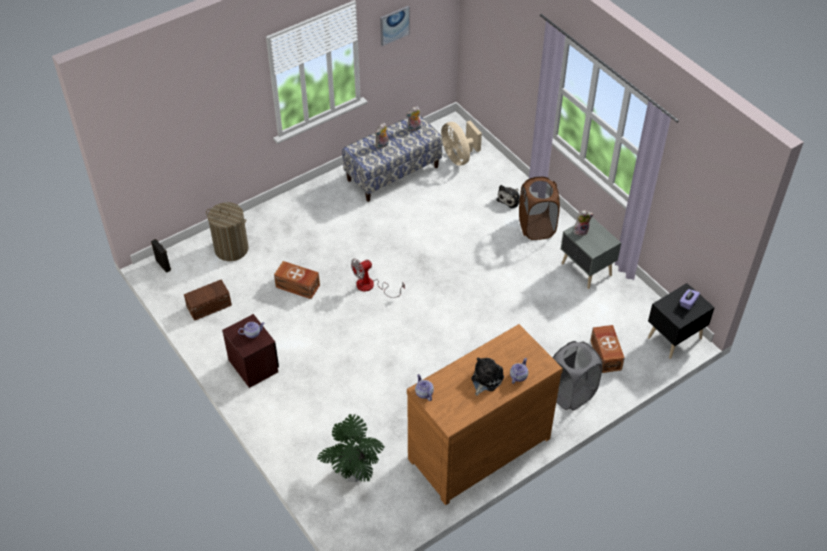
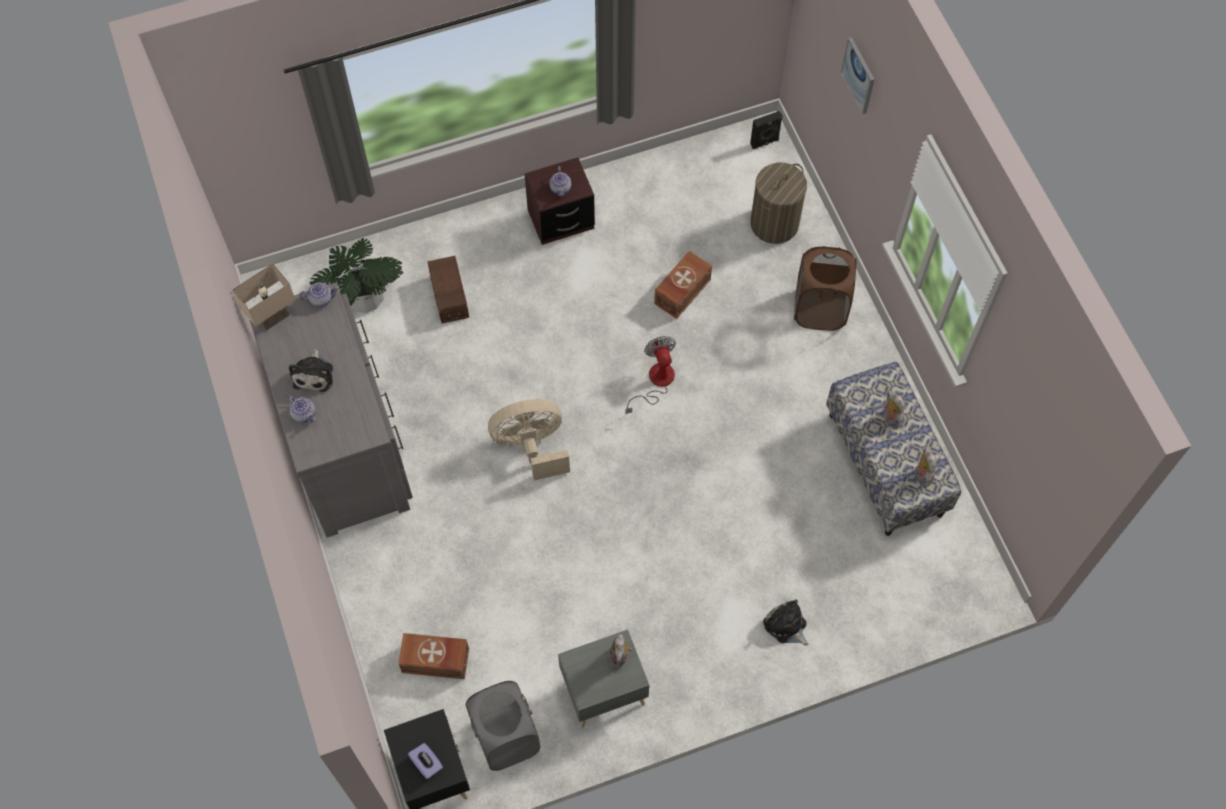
camera: 105 degrees right, 15 degrees up
brown storage box [184,279,232,321] -> brown storage box moved to [427,256,469,324]
picture [380,6,410,46] -> picture moved to [841,37,875,114]
brown dresser [407,324,563,505] -> grey dresser [250,283,413,537]
beige fan [441,121,482,166] -> beige fan moved to [488,399,570,480]
plush toy [471,358,504,396] -> plush toy turned 45 degrees clockwise [289,348,333,392]
brown laundry basket [519,177,560,240] -> brown laundry basket moved to [794,246,857,331]
grey laundry basket [553,341,603,410] -> grey laundry basket moved to [466,681,540,771]
none -> beige table lamp [232,263,295,331]

